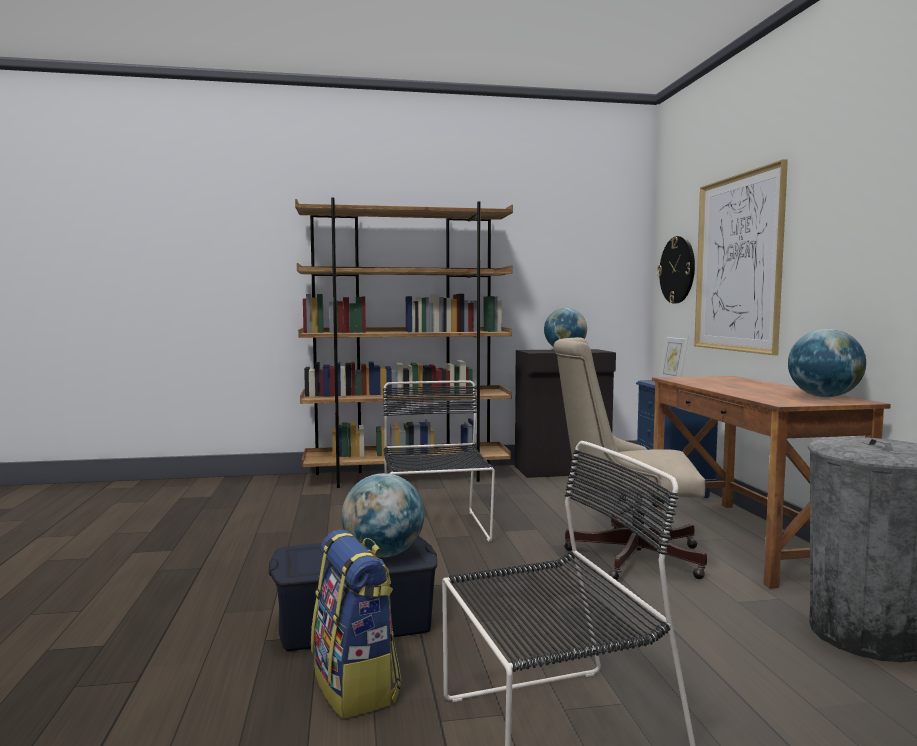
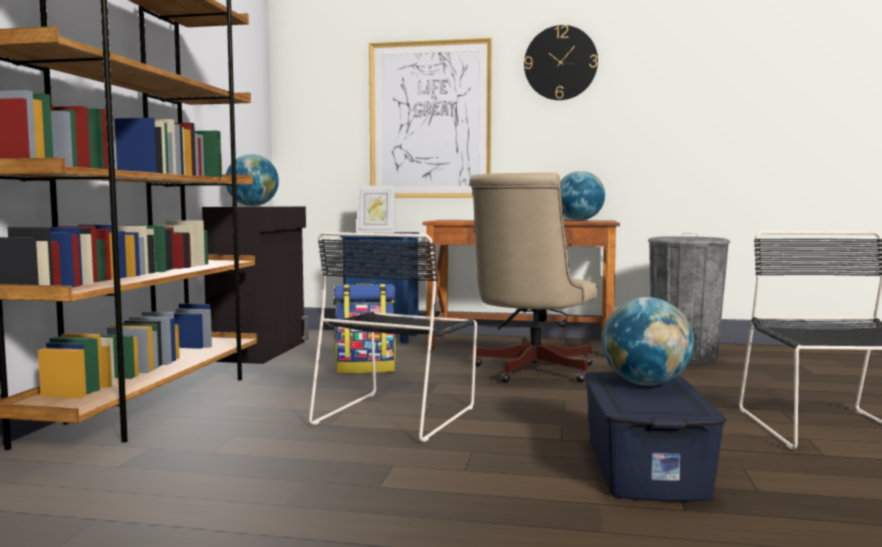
camera: 70 degrees left, 0 degrees up
backpack [311,530,401,719] -> backpack moved to [333,283,396,374]
black chair [383,381,495,542] -> black chair turned 75 degrees counterclockwise [309,232,477,442]
wall clock [657,236,695,303] -> wall clock moved to [524,25,598,100]

